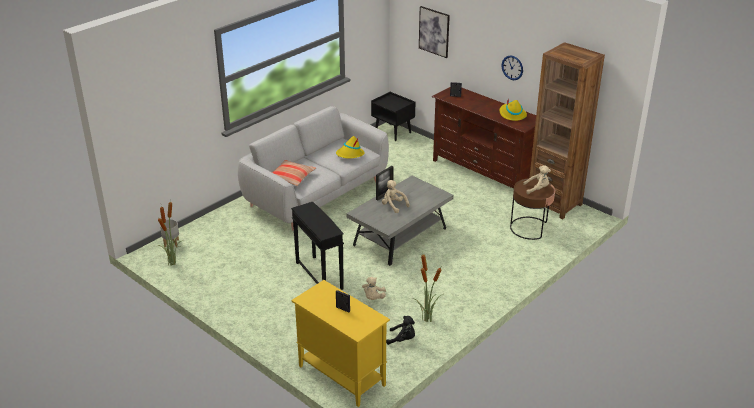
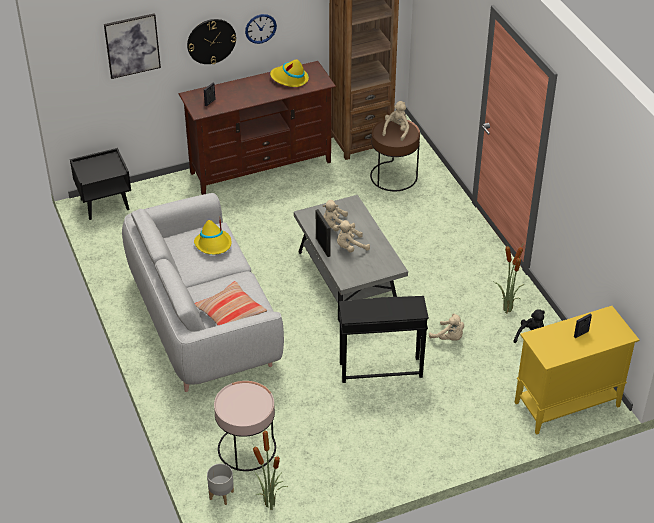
camera: 65 degrees left, 10 degrees up
none -> wall clock [187,19,236,64]
none -> pink side table [214,381,276,471]
none -> beige plush toy [323,200,355,231]

